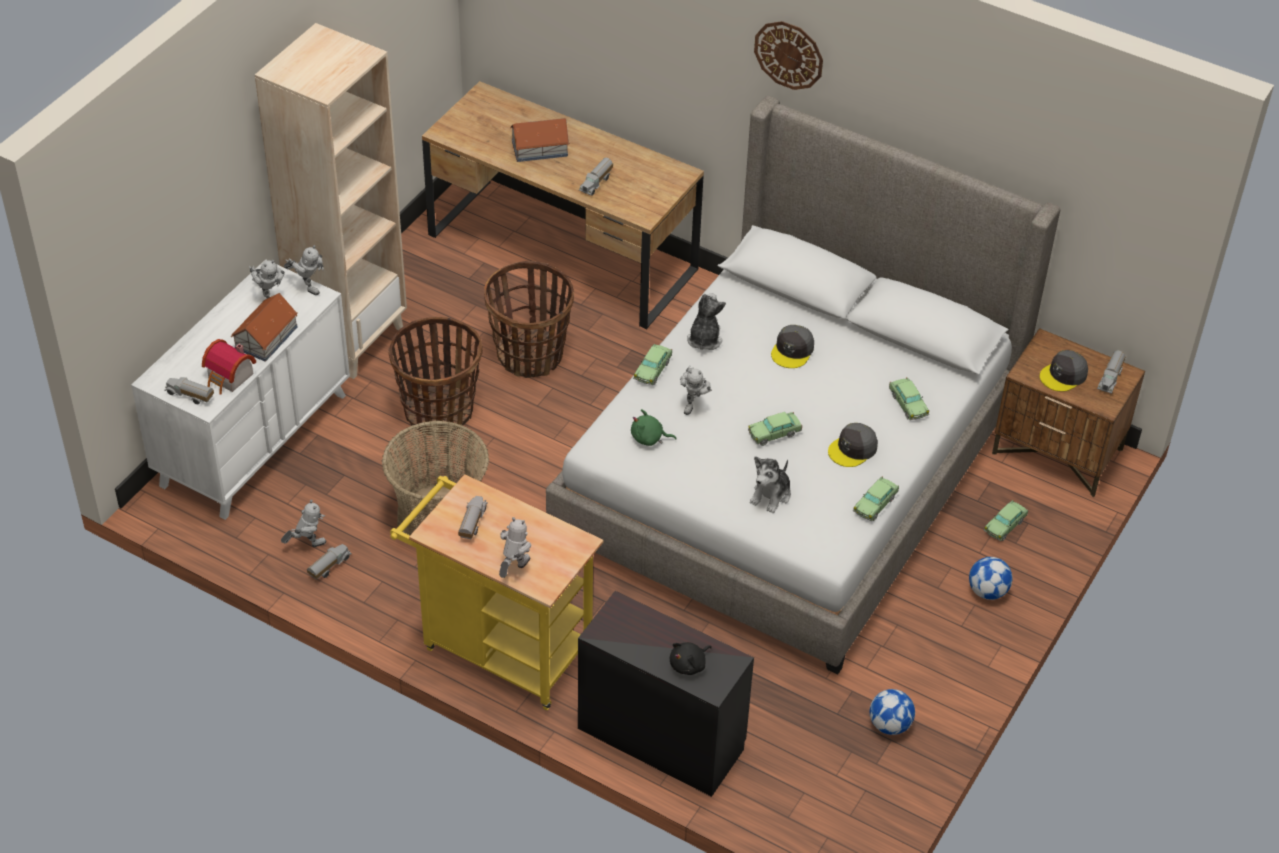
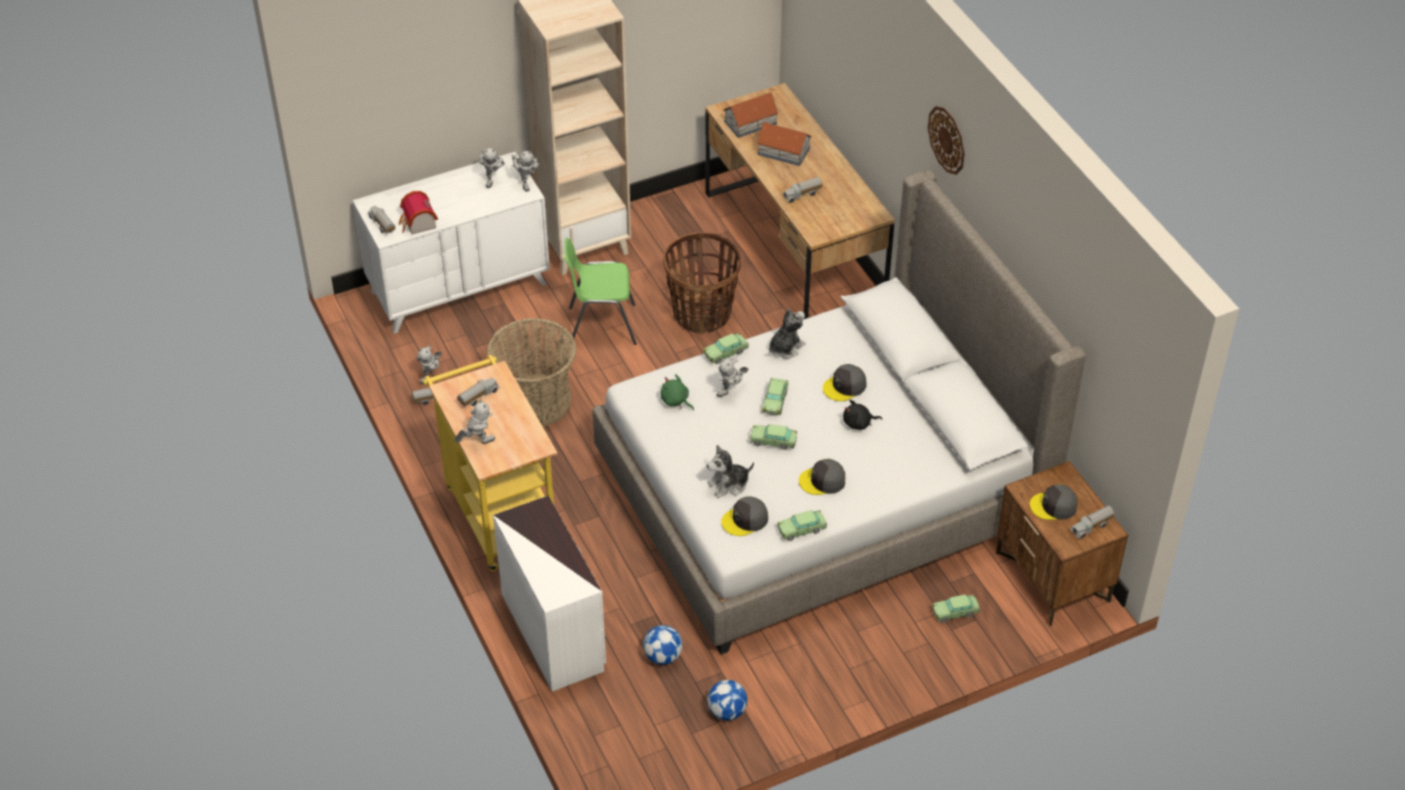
camera: 35 degrees right, 0 degrees up
toy house [231,293,298,362] -> toy house moved to [723,93,779,138]
toy robot [281,500,326,547] -> toy robot turned 105 degrees clockwise [417,345,442,384]
basket [388,317,483,435] -> green chair [564,238,637,345]
black dresser [578,591,754,797] -> white dresser [493,496,606,691]
black plush toy [670,642,712,675] -> black plush toy moved to [843,400,882,430]
toy car [889,377,929,420] -> toy car moved to [762,377,788,415]
football [969,557,1012,600] -> football moved to [643,625,683,665]
none -> grey cap [721,496,768,536]

